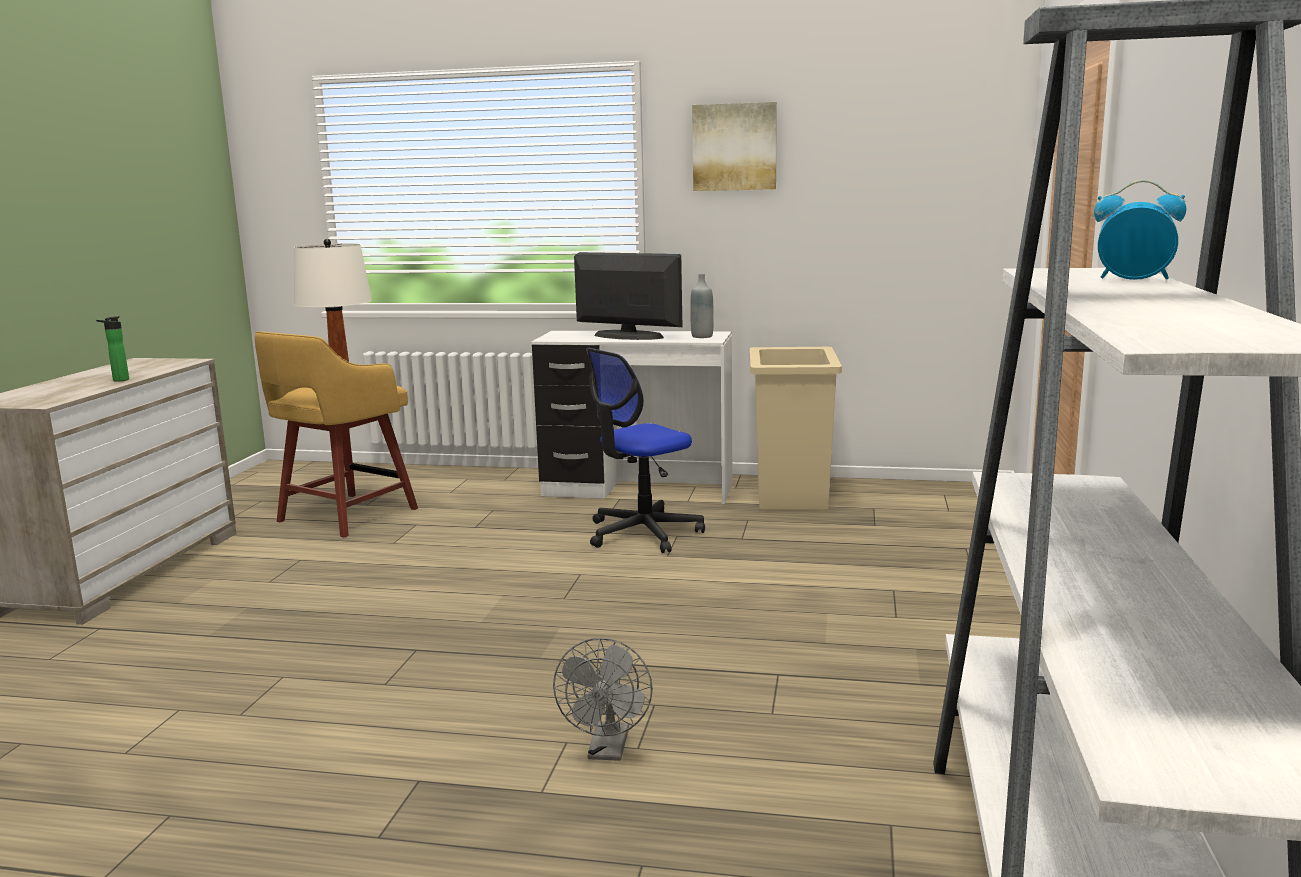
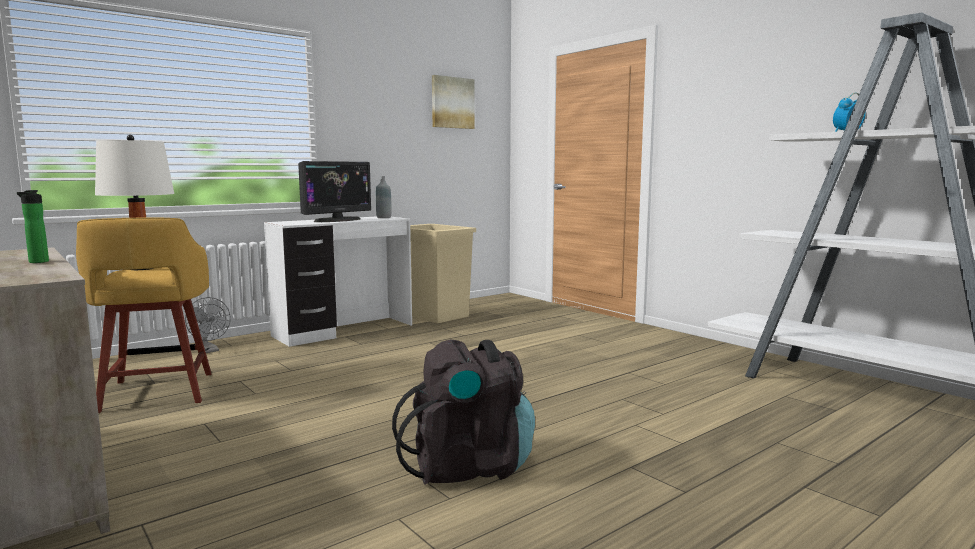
camera: 50 degrees left, 5 degrees down
grey fan [553,638,653,761] -> grey fan moved to [185,297,231,353]
monitor [574,252,682,340] -> monitor turned 150 degrees clockwise [298,161,371,222]
office chair [586,348,705,553] -> none
picture [692,102,777,191] -> picture moved to [432,75,475,129]
none -> black backpack [392,340,535,485]

